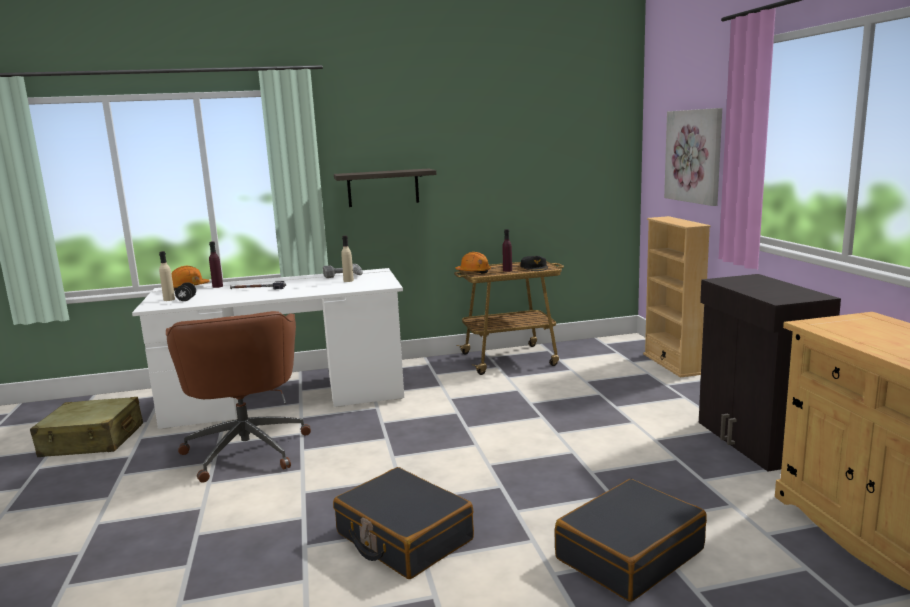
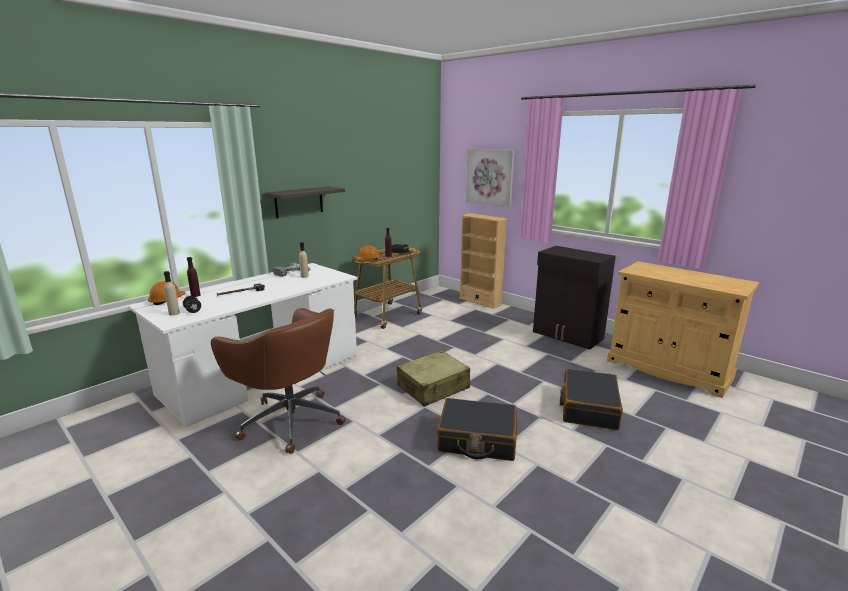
camera: 35 degrees left, 5 degrees up
beige suitcase [30,397,143,457] -> beige suitcase moved to [397,350,470,407]

